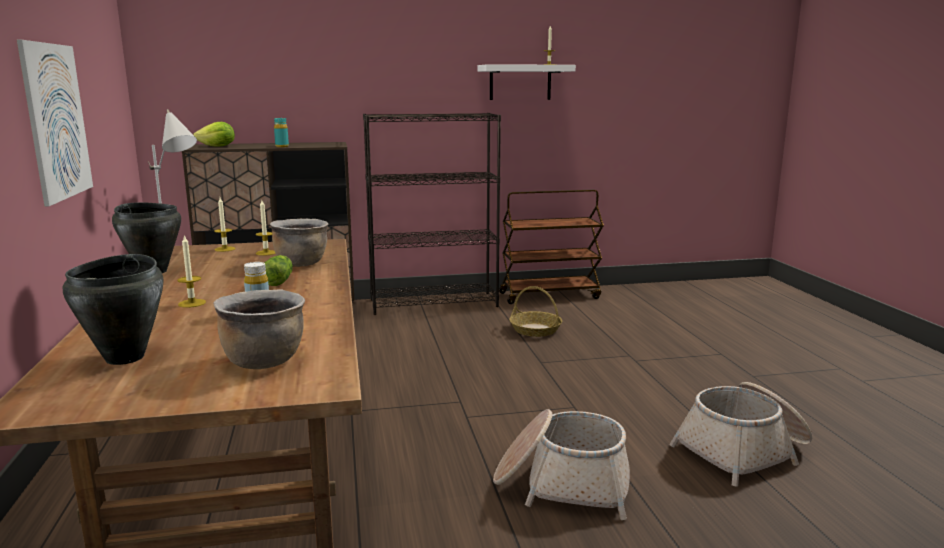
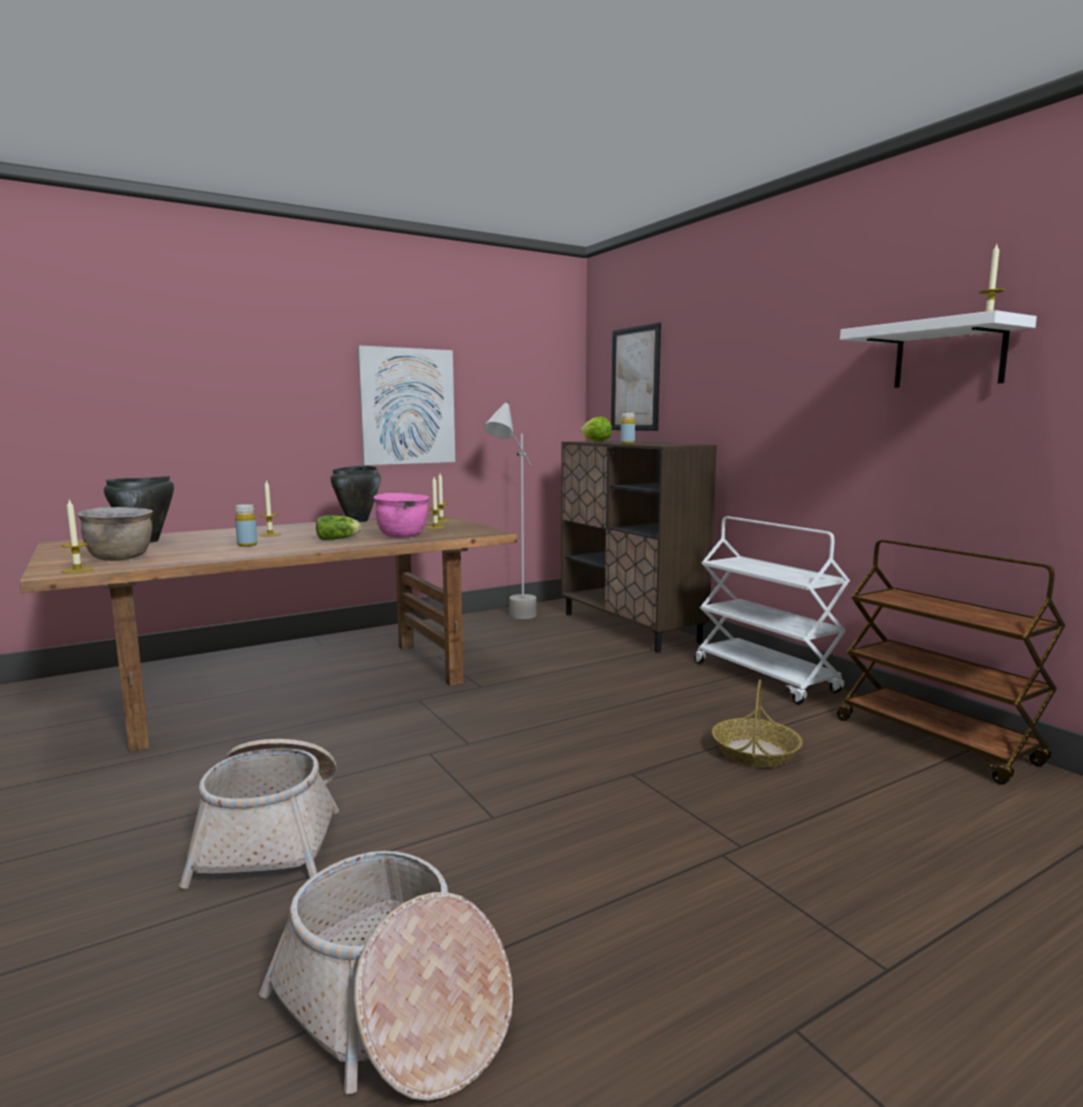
camera: 70 degrees right, 5 degrees down
brown cooking pot [270,219,328,267] -> pink cooking pot [373,493,429,538]
turquoise bottle [274,118,289,147] -> yellow bottle [621,413,635,444]
black bookcase [363,113,501,315] -> white cart [694,516,850,704]
none -> candle [61,500,93,573]
none -> picture [611,322,661,431]

